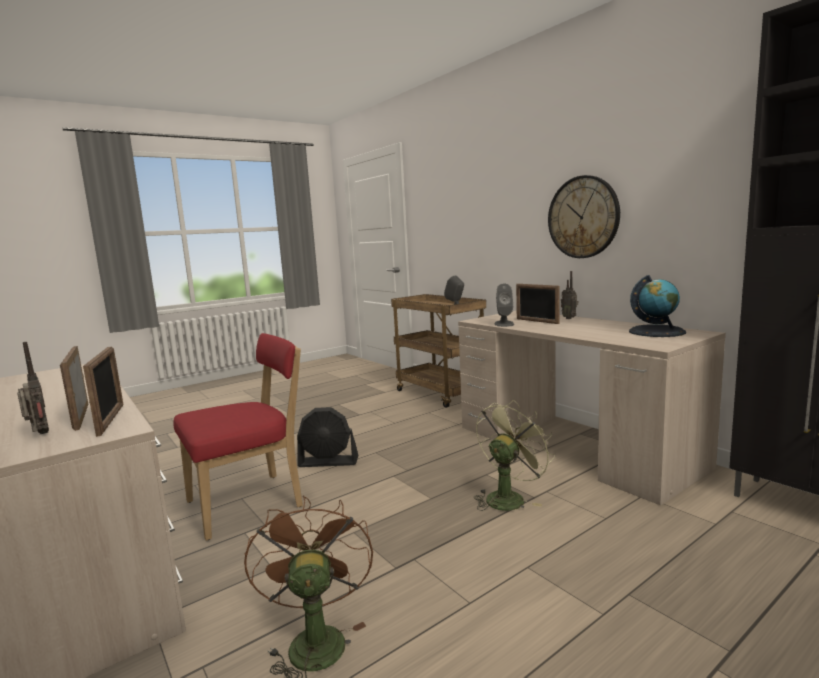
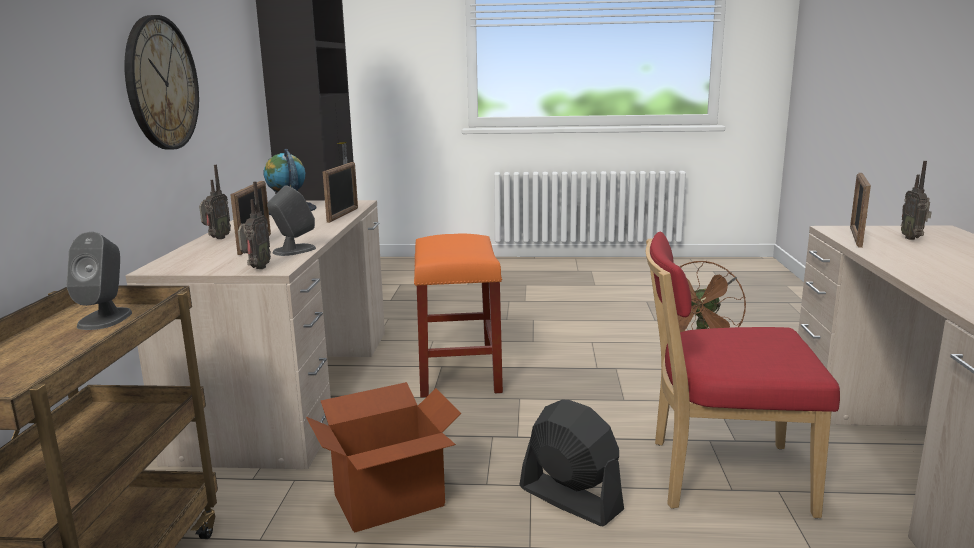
camera: 140 degrees left, 5 degrees up
picture frame [60,346,88,431] -> picture frame moved to [323,162,358,223]
green fan [474,400,555,511] -> orange stool [414,234,503,398]
none -> radio [238,181,271,269]
none -> cardboard box [306,382,461,533]

